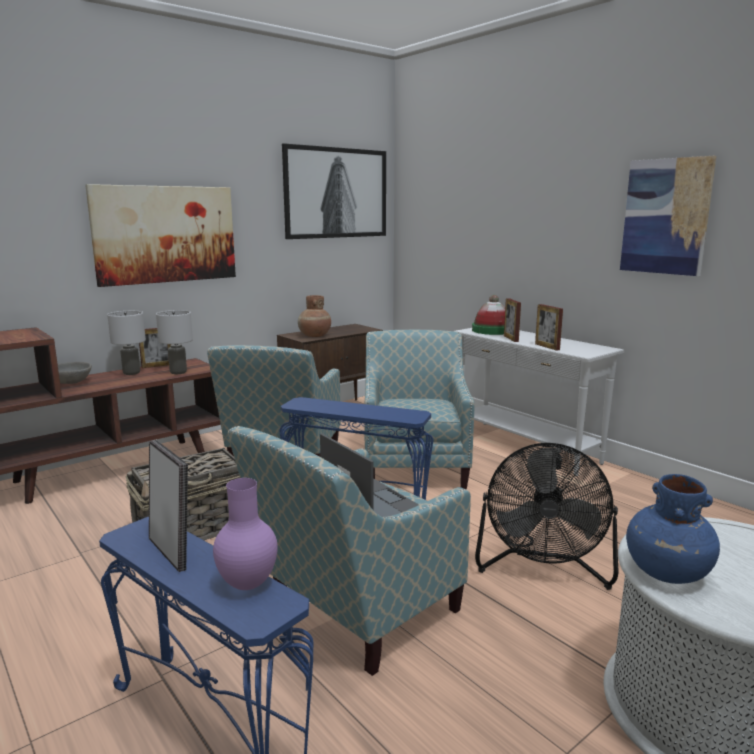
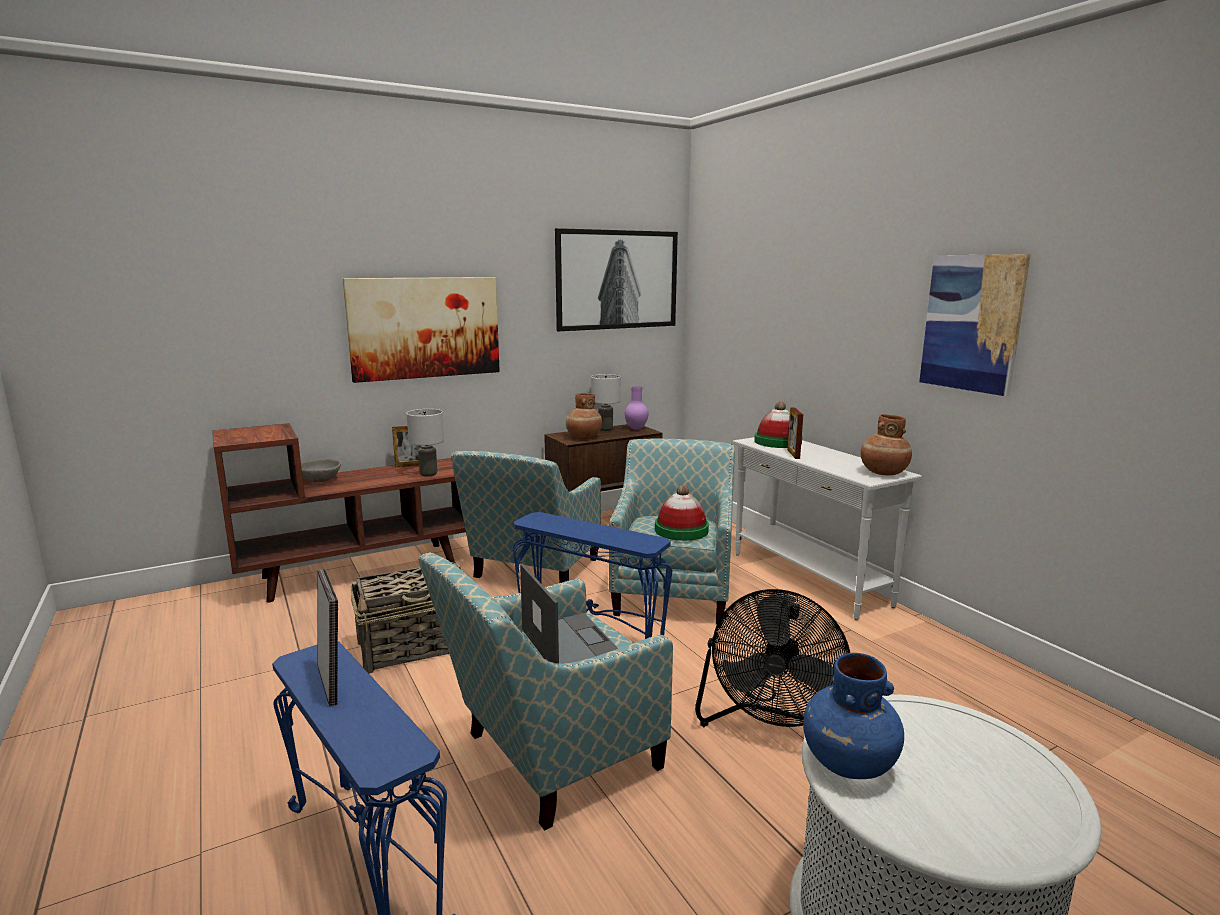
camera: 10 degrees right, 0 degrees up
white table lamp [107,311,146,375] -> white table lamp moved to [591,374,620,431]
purple vase [213,478,278,590] -> purple vase moved to [625,386,649,430]
picture frame [535,304,563,351] -> none
none -> hat [655,485,709,541]
none -> brown vase [860,414,912,475]

